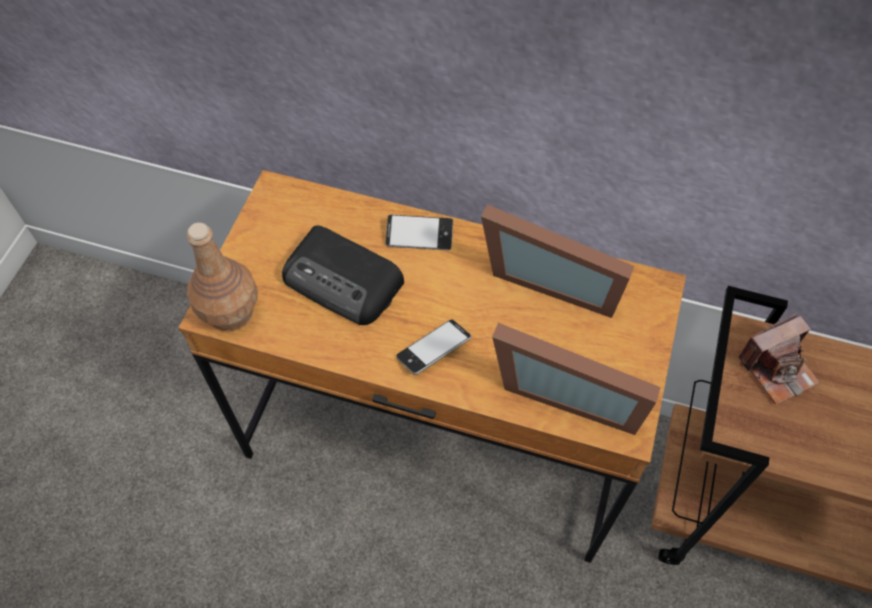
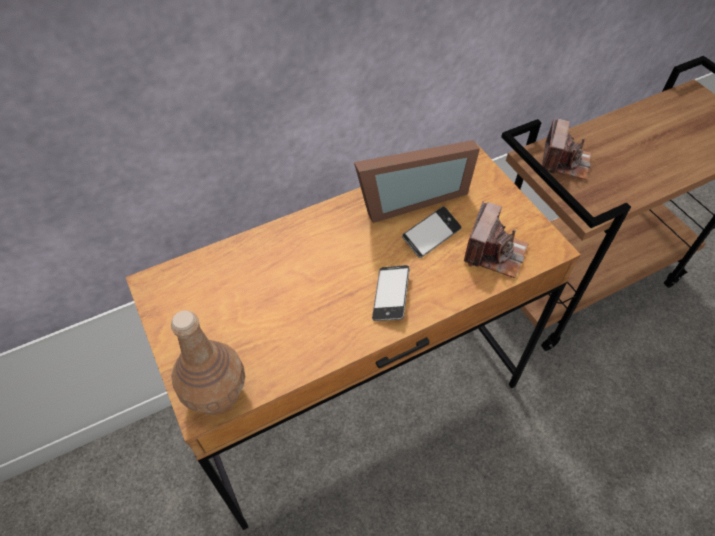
camera: 45 degrees left, 5 degrees down
radio [282,226,404,325] -> none
phone [385,215,453,250] -> phone moved to [402,206,461,258]
picture frame [492,323,661,435] -> camera [464,201,529,278]

